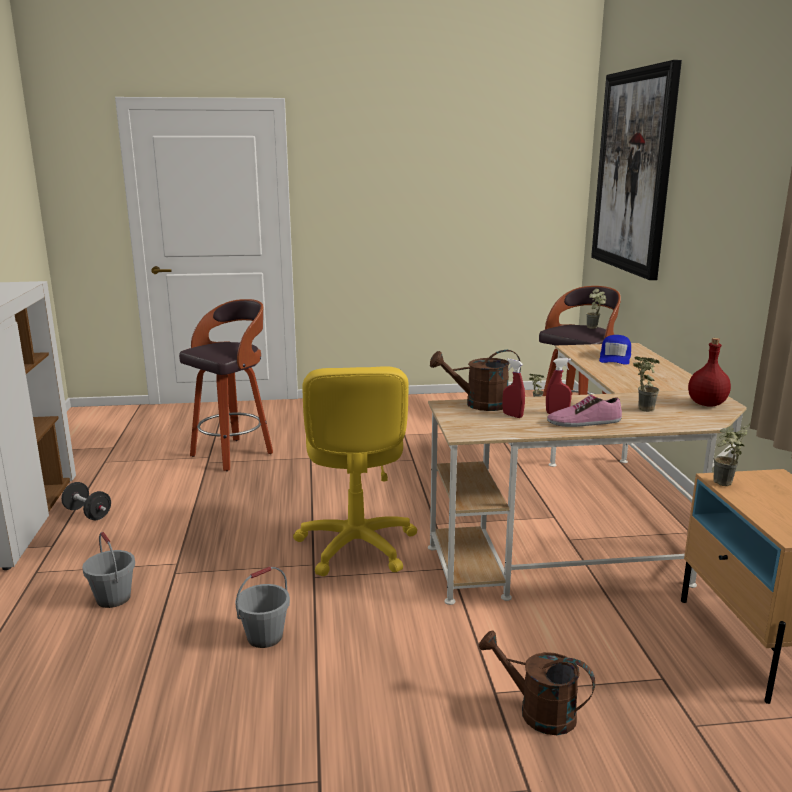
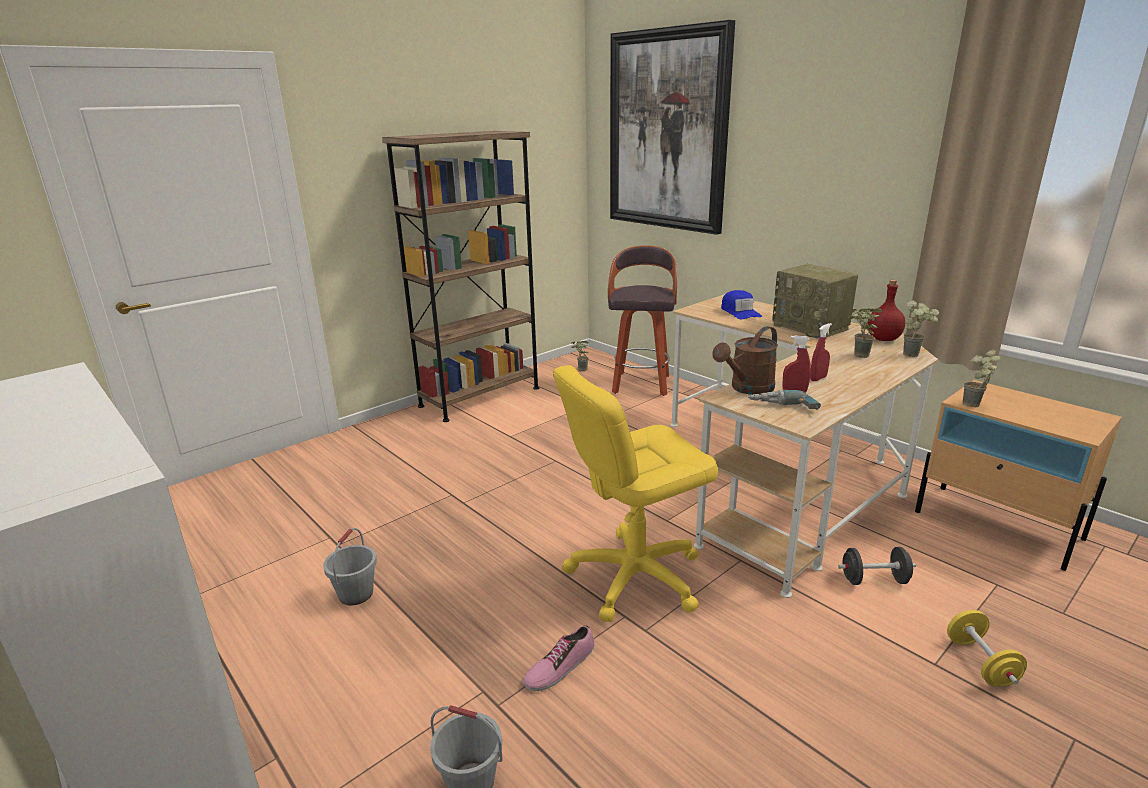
camera: 35 degrees left, 5 degrees up
black dumbbell [61,482,111,520] -> black dumbbell moved to [838,547,916,585]
stool [179,299,273,471] -> none
grey bucket [235,566,290,648] -> grey bucket moved to [323,528,377,606]
yellow office chair [293,366,417,576] -> yellow office chair turned 105 degrees clockwise [553,365,718,622]
brown watering can [479,631,595,735] -> yellow dumbbell [947,610,1027,687]
shoe [547,395,622,427] -> shoe moved to [523,625,594,691]
potted plant [586,288,606,329] -> potted plant moved to [903,300,939,357]
none -> brown bookcase [382,131,539,422]
none -> power drill [748,390,821,410]
none -> radio [772,264,858,339]

